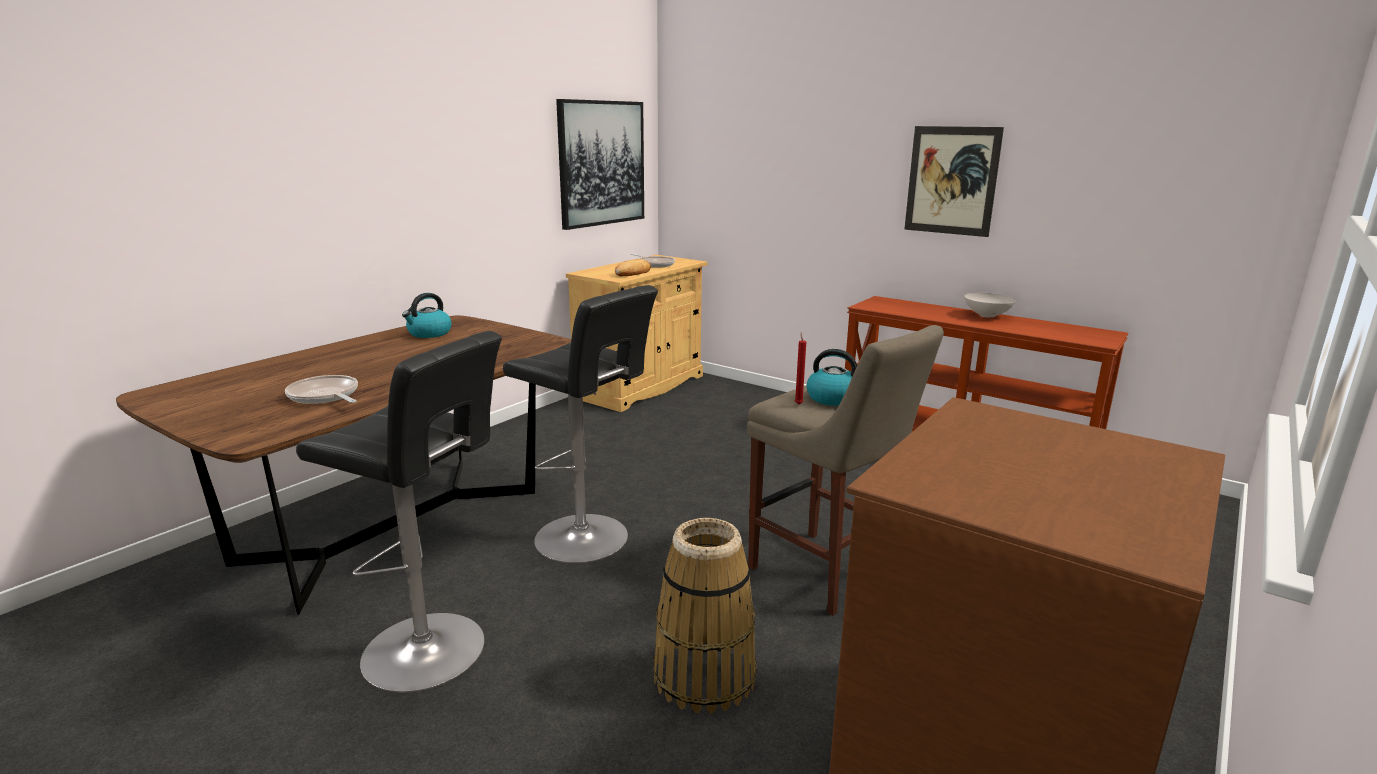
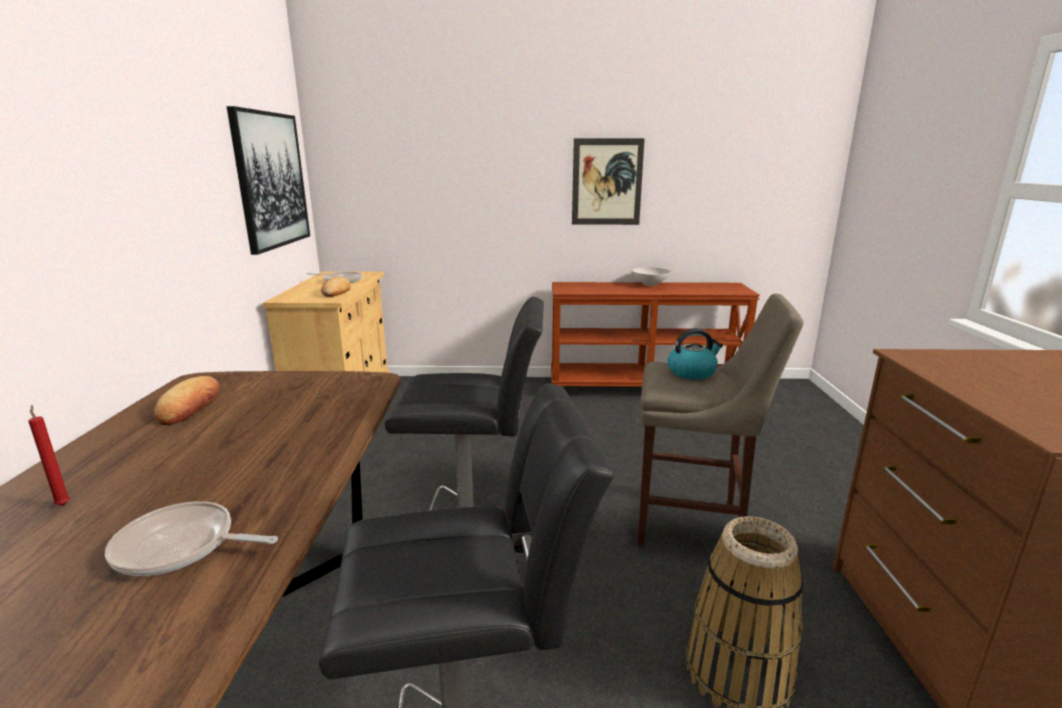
camera: 35 degrees left, 0 degrees up
kettle [402,293,451,338] -> bread [154,376,219,425]
red candle [795,332,806,405] -> red candle moved to [28,405,70,506]

